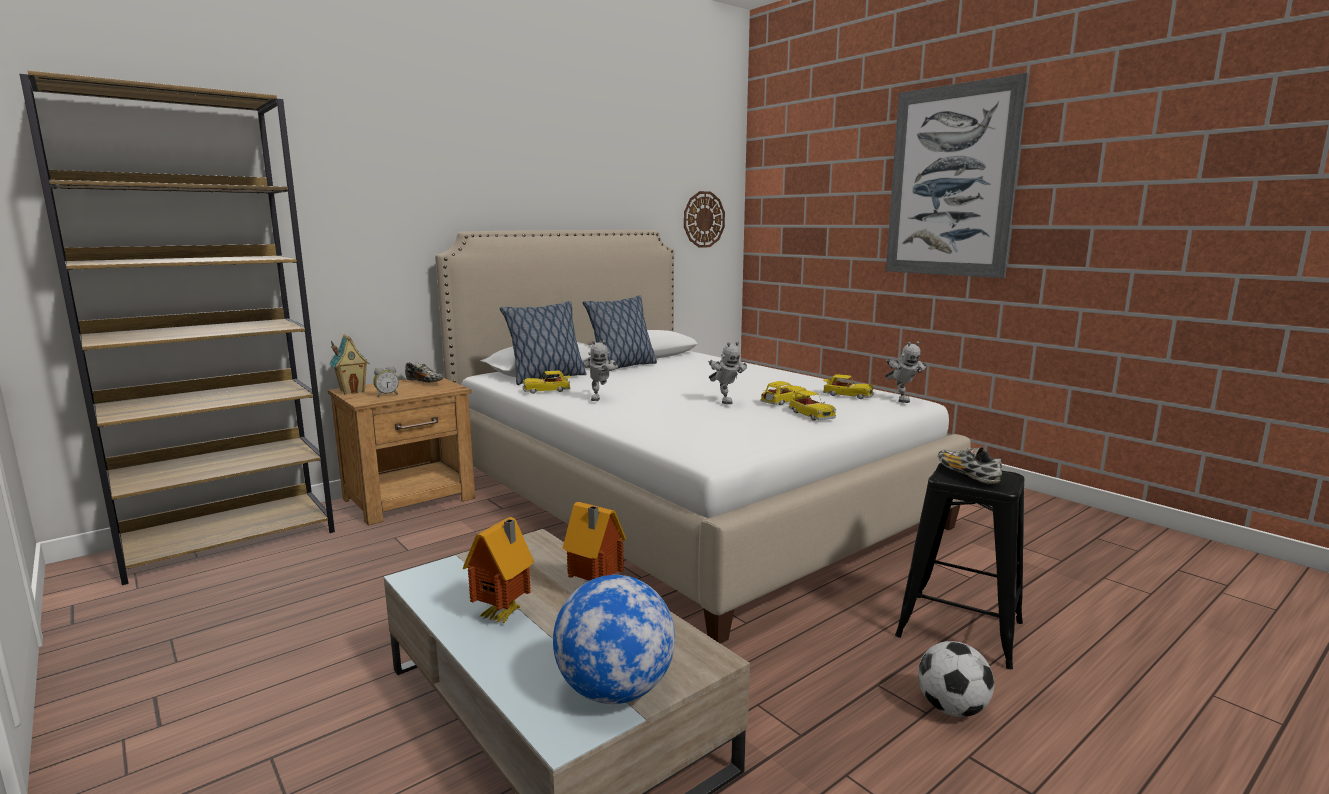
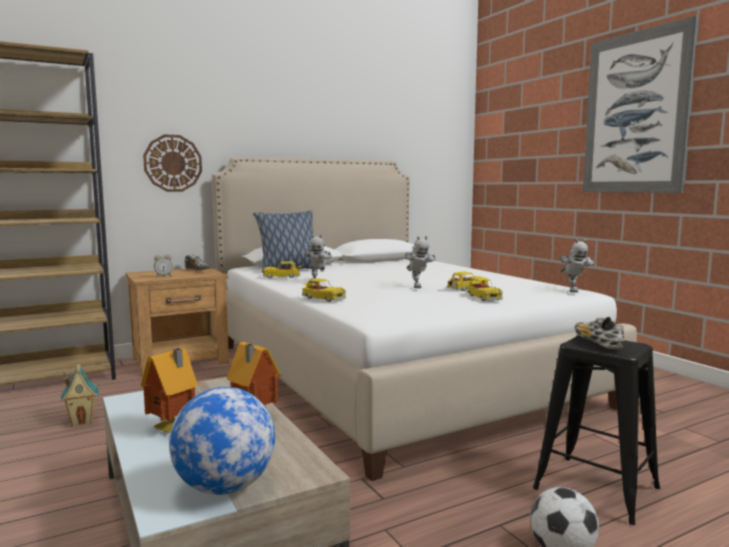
camera: 10 degrees right, 5 degrees down
toy house [329,334,370,395] -> toy house moved to [61,364,99,426]
pillow [583,295,657,371] -> none
wall clock [684,191,725,248] -> wall clock moved to [143,134,202,192]
toy car [823,374,874,399] -> toy car moved to [302,278,346,302]

